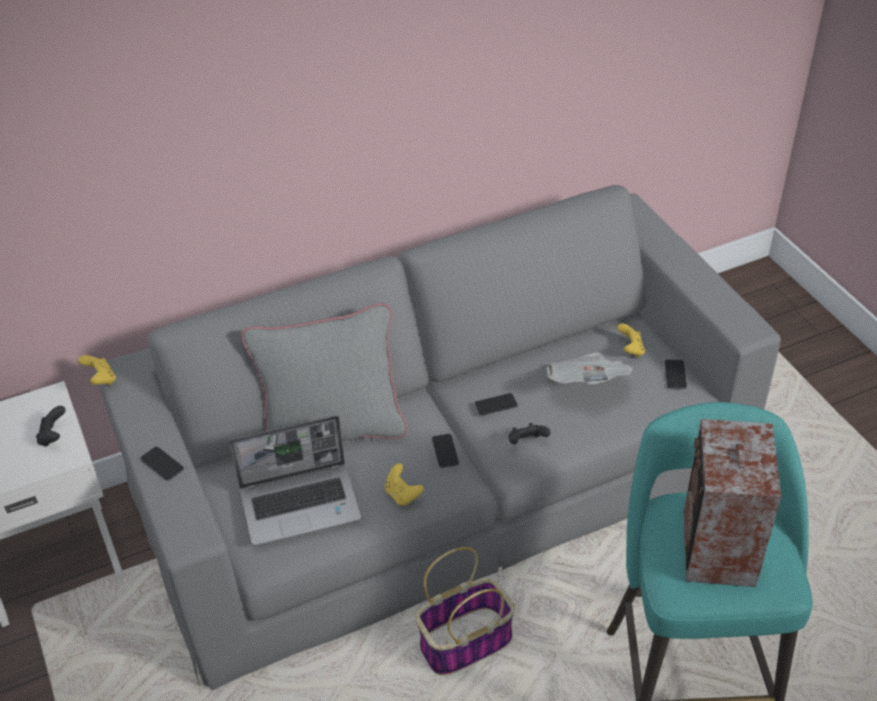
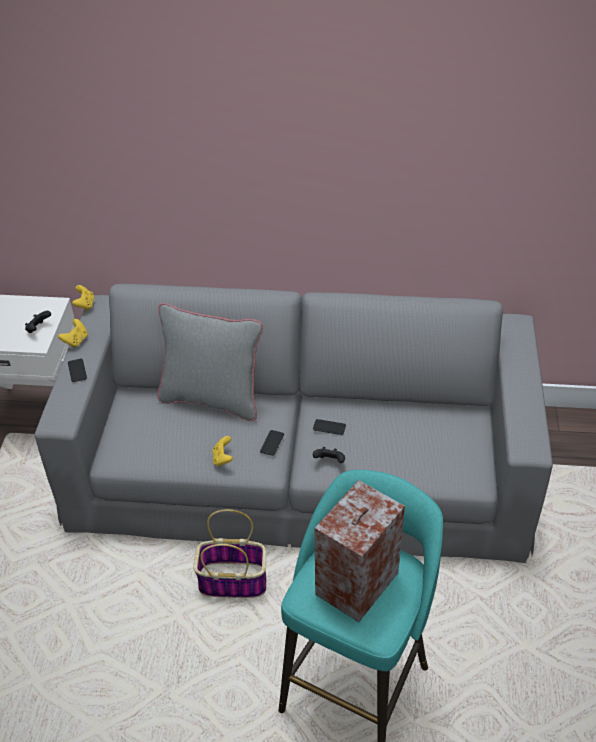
camera: 30 degrees right, 0 degrees up
laptop [229,416,361,546] -> none
newspaper [547,353,633,385] -> none
yellow game controller [617,323,645,357] -> yellow game controller moved to [58,319,88,348]
phone [665,360,687,389] -> none

